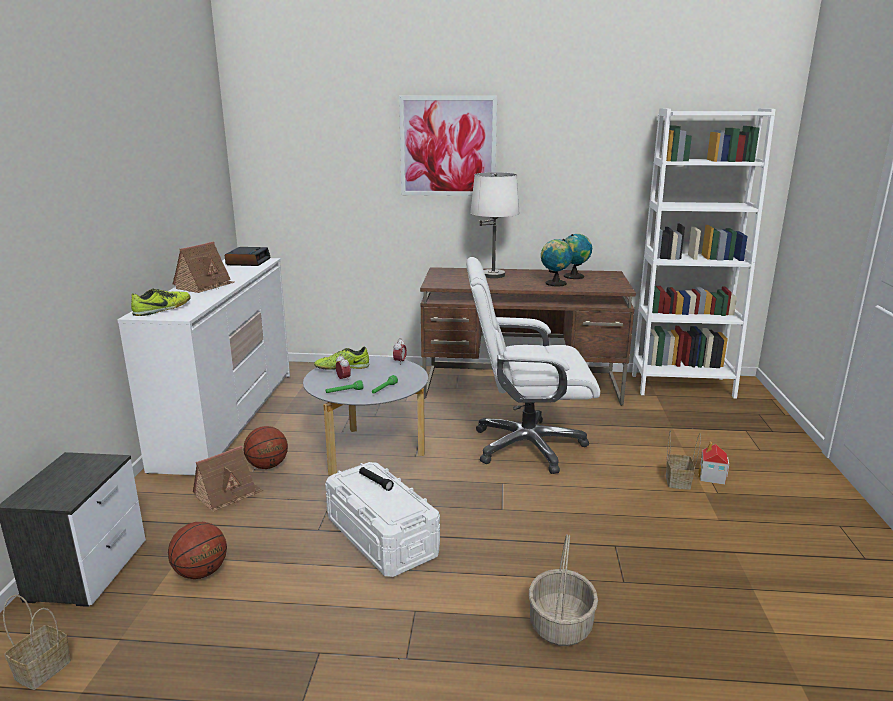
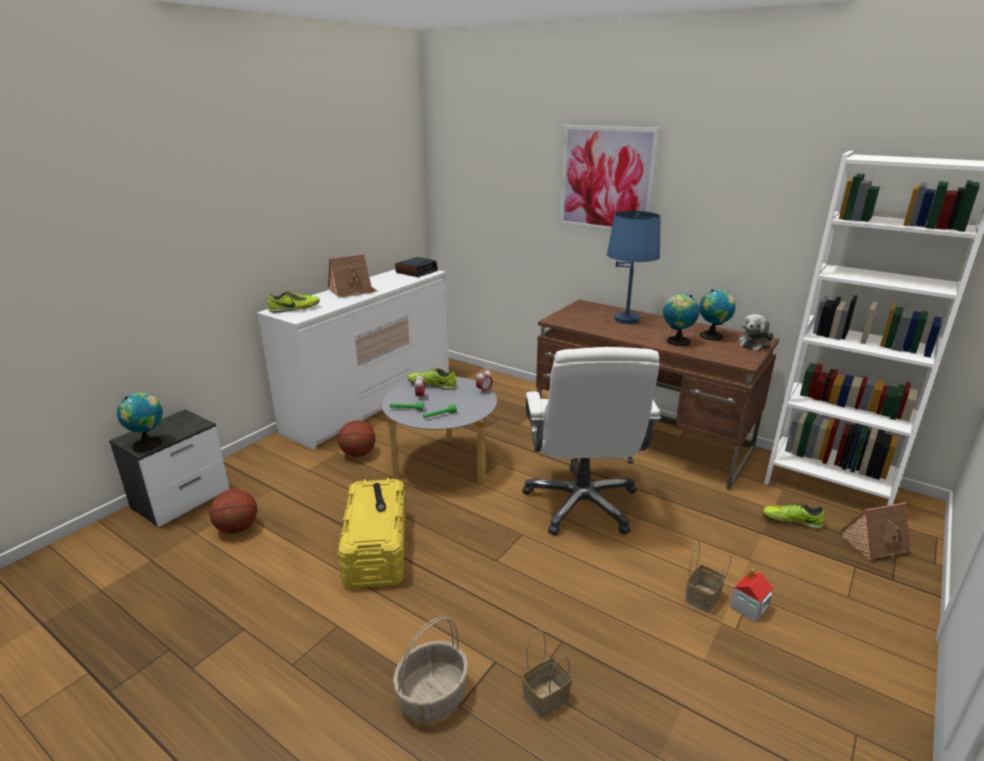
camera: 30 degrees right, 5 degrees up
basket [3,595,71,690] -> basket moved to [522,629,572,718]
toy house [193,446,263,512] -> toy house moved to [840,502,914,560]
white storage box [325,462,440,577] -> yellow storage box [338,478,406,588]
white office chair [466,257,600,474] -> white office chair turned 120 degrees counterclockwise [522,347,661,535]
white table lamp [470,172,520,278] -> blue table lamp [607,211,661,324]
none -> globe [117,393,163,451]
none -> plush toy [738,314,774,351]
none -> shoe [762,503,825,529]

